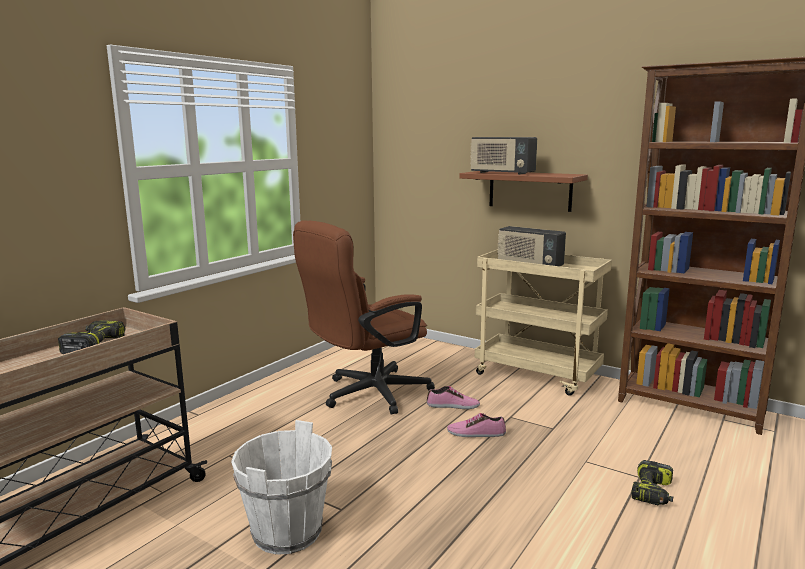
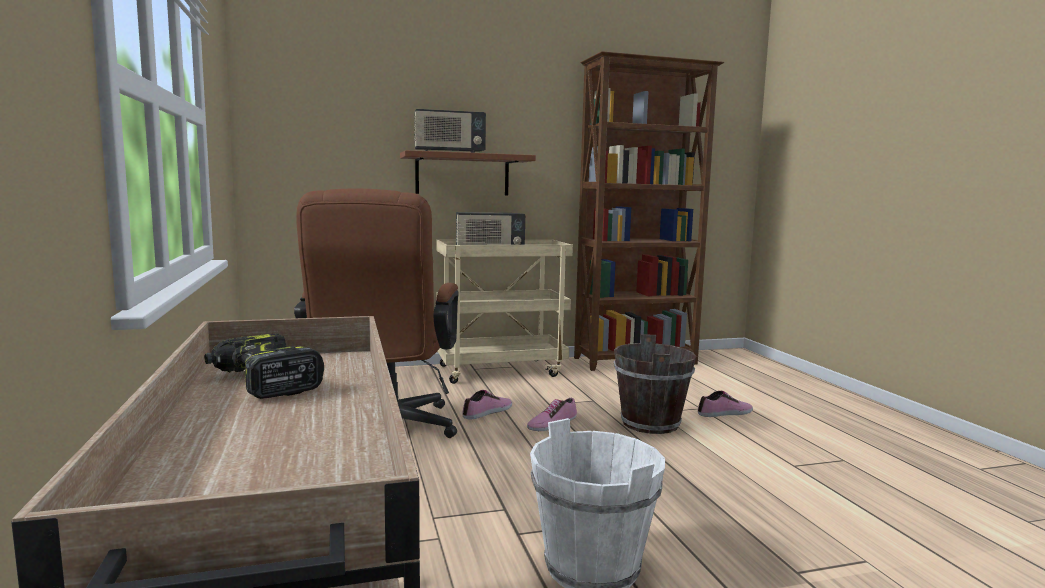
camera: 50 degrees left, 5 degrees down
power drill [631,460,673,506] -> shoe [698,391,753,417]
none -> brown bucket [614,334,696,434]

